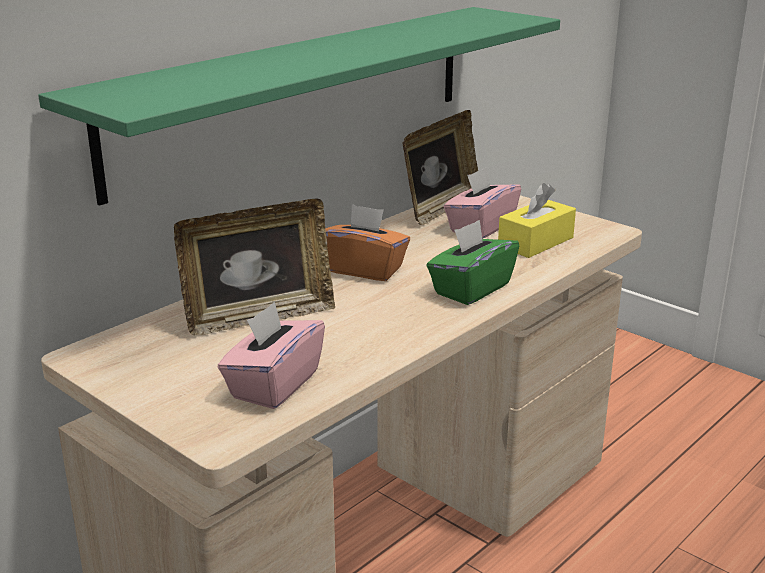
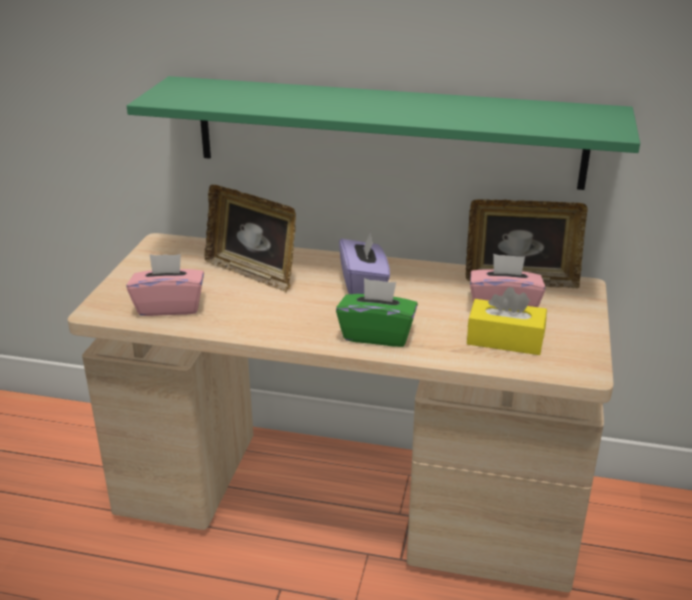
camera: 60 degrees right, 5 degrees up
orange tissue box [325,204,410,281] -> purple tissue box [339,231,390,294]

